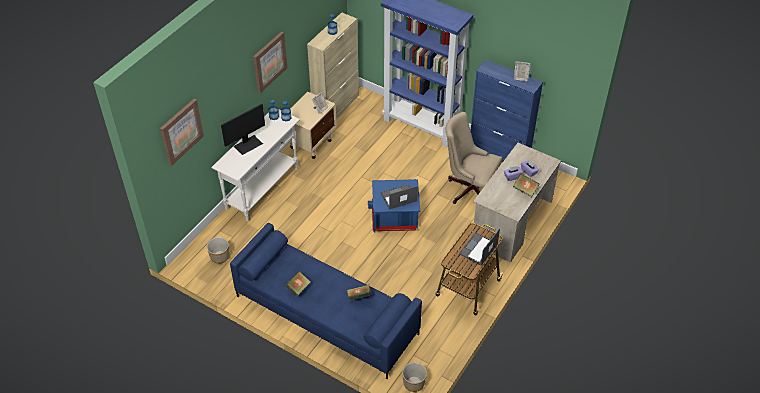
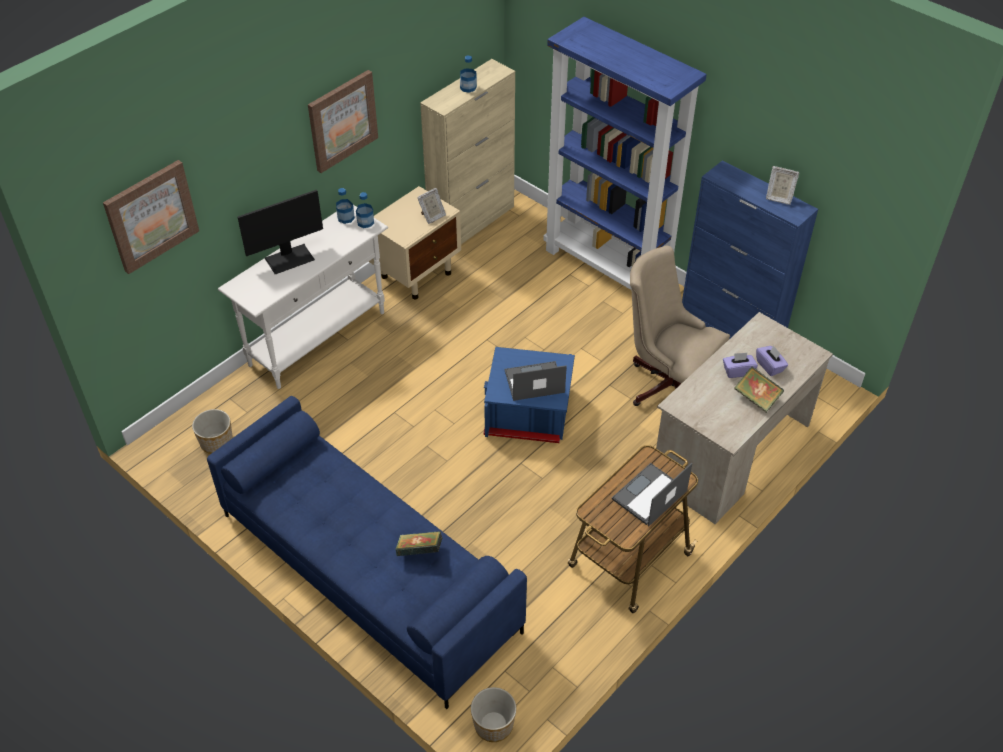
camera: 10 degrees right, 0 degrees up
book [285,271,310,297] -> none

